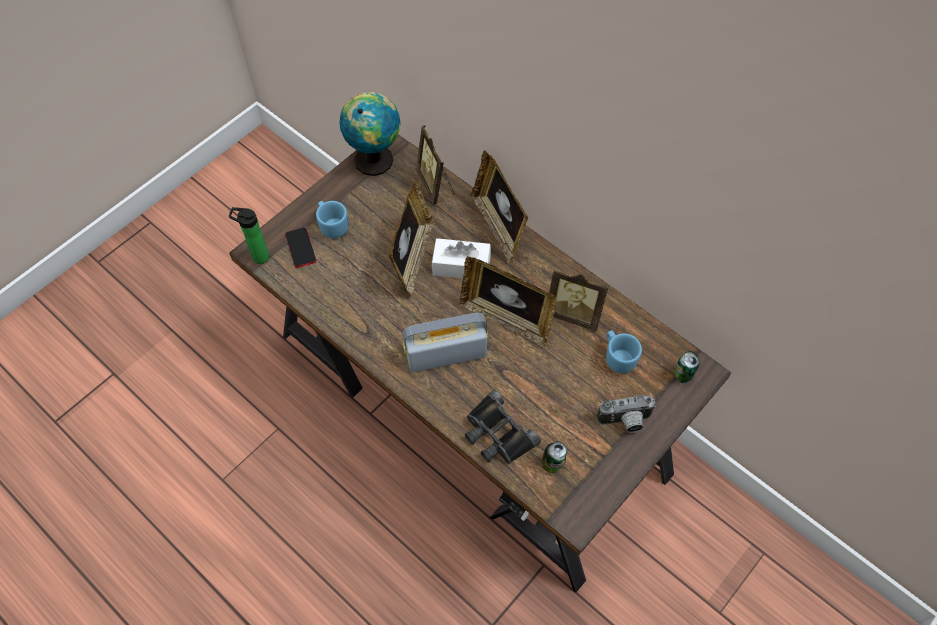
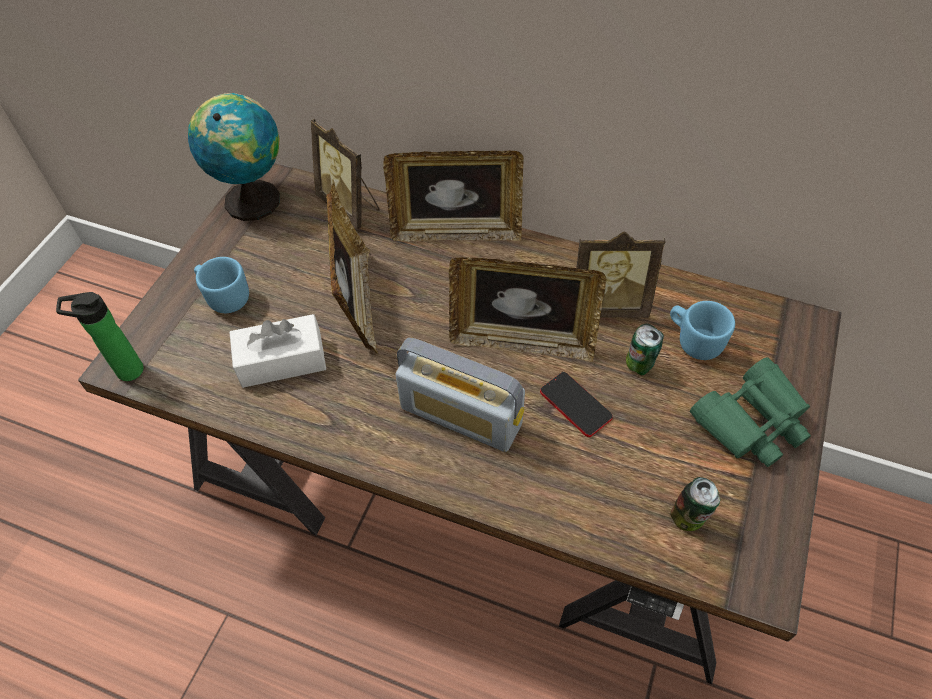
camera: 20 degrees left, 5 degrees down
phone [285,227,316,268] -> phone moved to [540,372,613,437]
radio [403,313,488,372] -> radio turned 120 degrees counterclockwise [396,338,525,452]
white tissue box [432,238,491,278] -> white tissue box moved to [229,314,326,388]
black binoculars [465,390,541,464] -> none
picture frame [471,150,528,265] -> picture frame turned 45 degrees counterclockwise [383,151,524,242]
camera [597,395,656,433] -> green binoculars [690,357,811,467]
can [674,351,701,383] -> can moved to [626,324,664,375]

